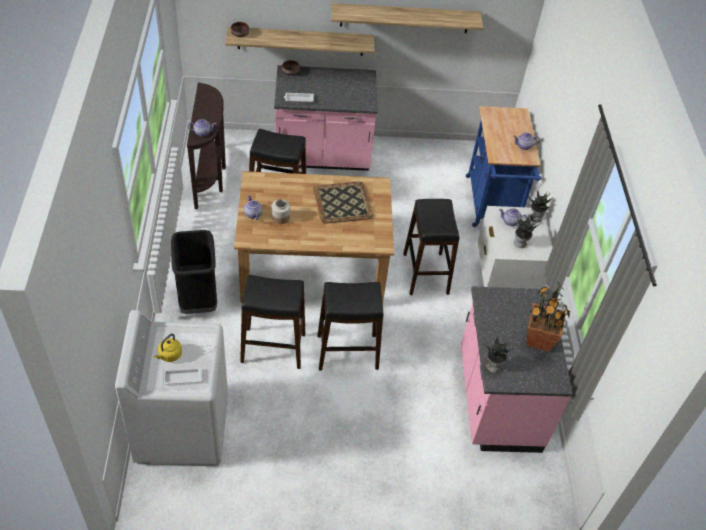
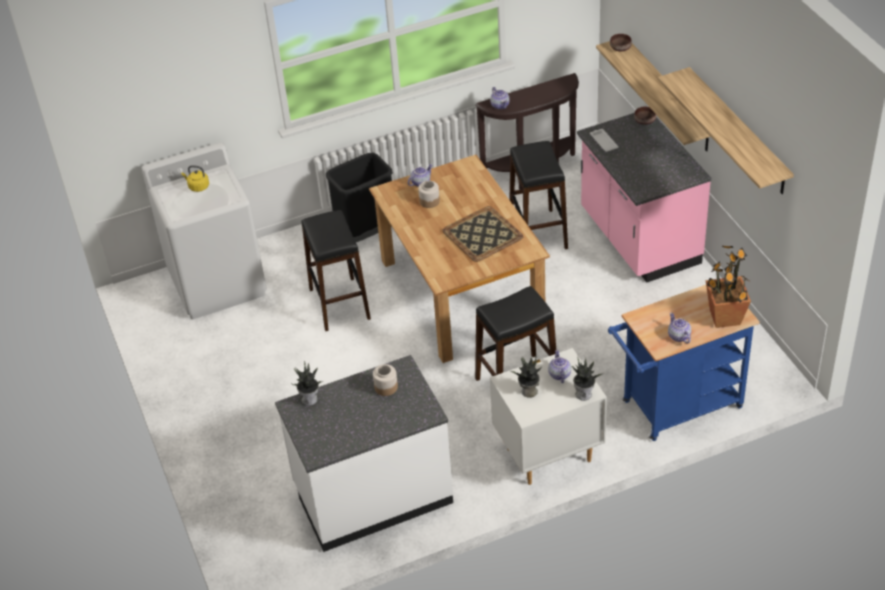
camera: 75 degrees right, 5 degrees down
white tray [162,367,204,384] -> none
black stool [317,282,384,370] -> none
pink counter [461,286,573,453] -> white counter [275,355,453,552]
potted plant [526,281,570,352] -> potted plant moved to [706,246,751,328]
none -> jar [373,364,398,396]

